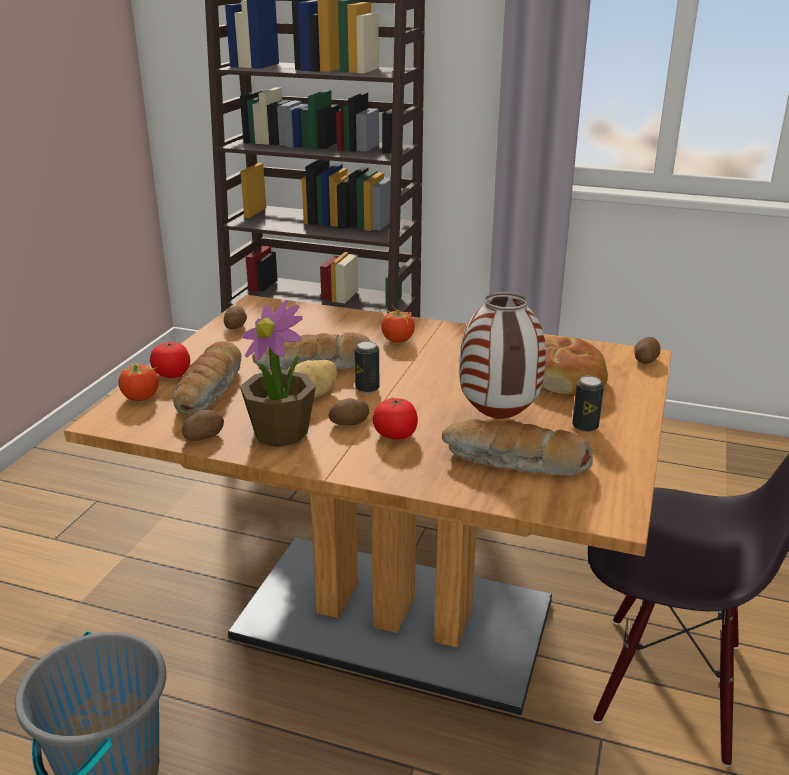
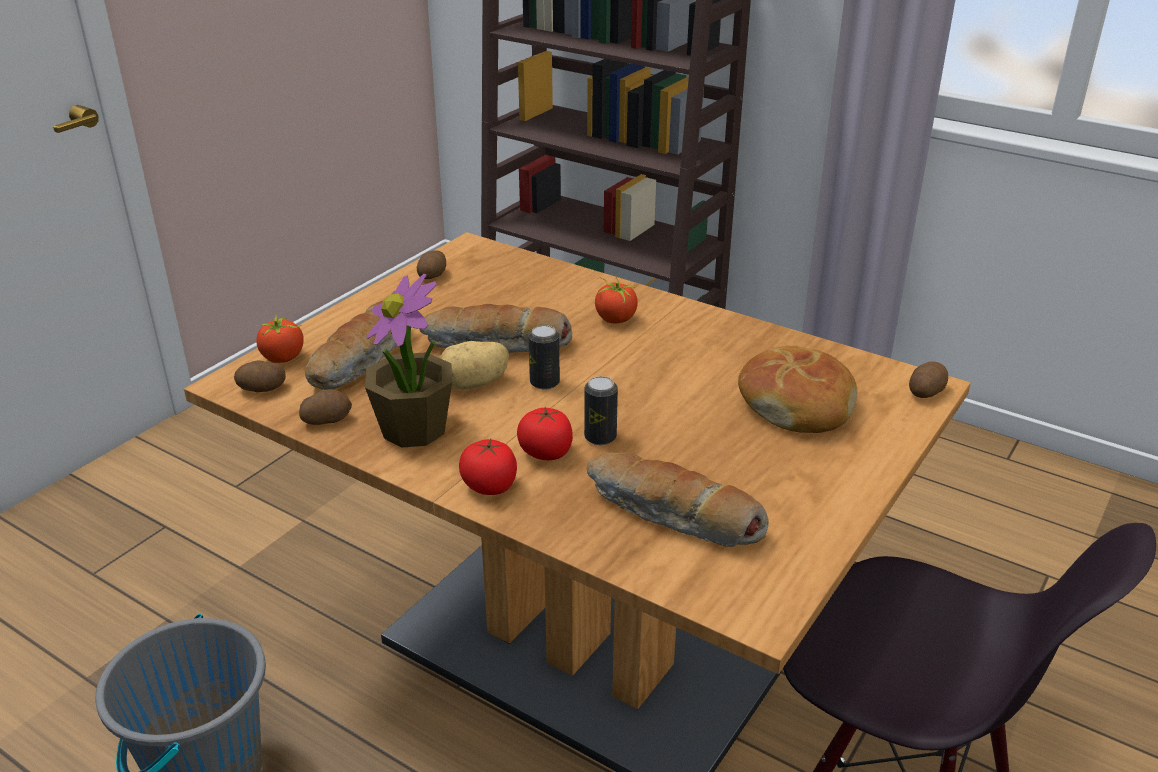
camera: 15 degrees right, 5 degrees up
tomato [150,341,190,378] -> tomato moved to [459,438,517,495]
potato [328,398,369,426] -> potato moved to [234,360,286,392]
vase [459,292,546,419] -> none
can [572,376,604,432] -> can moved to [584,376,618,445]

